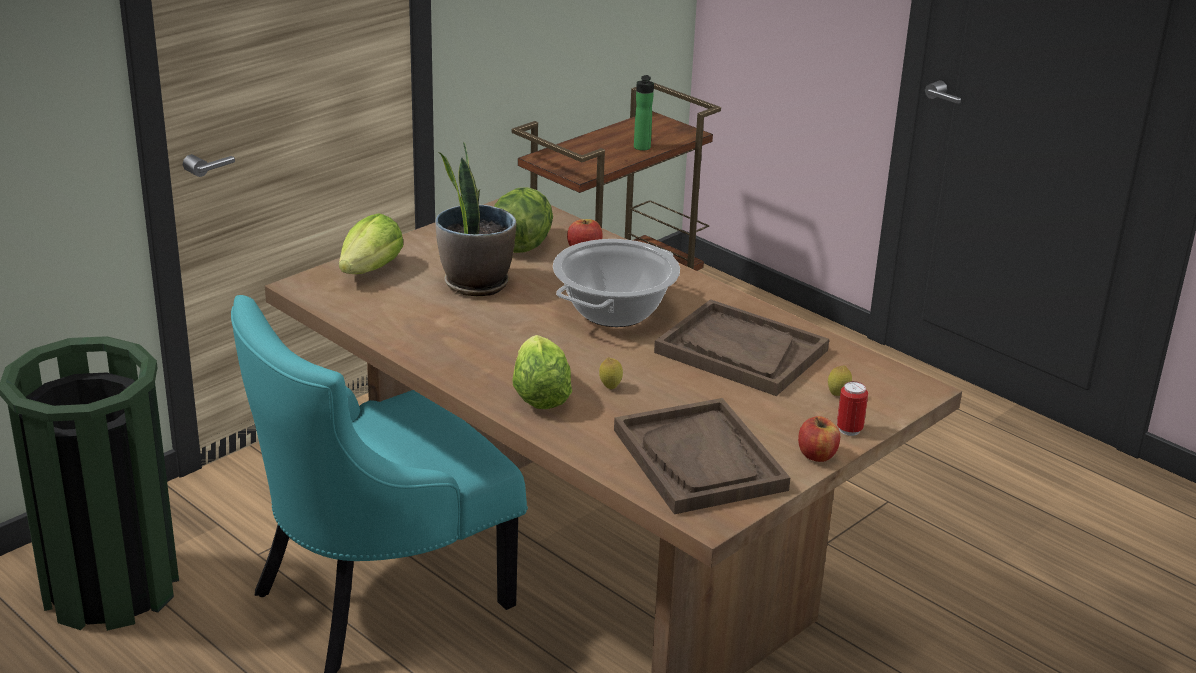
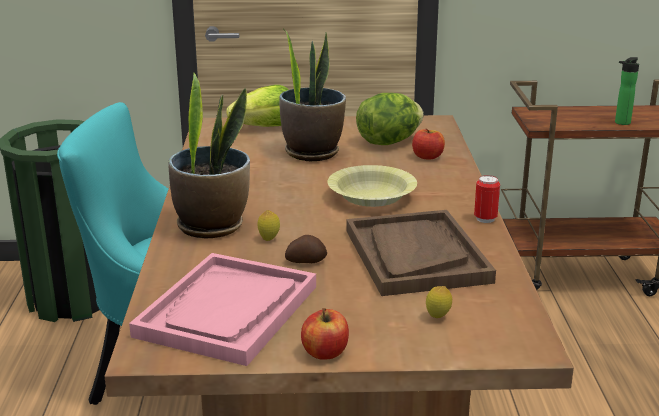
camera: 45 degrees right, 5 degrees down
lettuce [512,335,572,409] -> potted plant [168,73,250,238]
cooking pot [553,239,680,327] -> yellow bowl [327,165,417,207]
brown tray [614,398,790,514] -> pink tray [129,253,316,366]
can [837,381,868,436] -> can moved to [474,175,500,223]
none -> potato [285,235,327,263]

